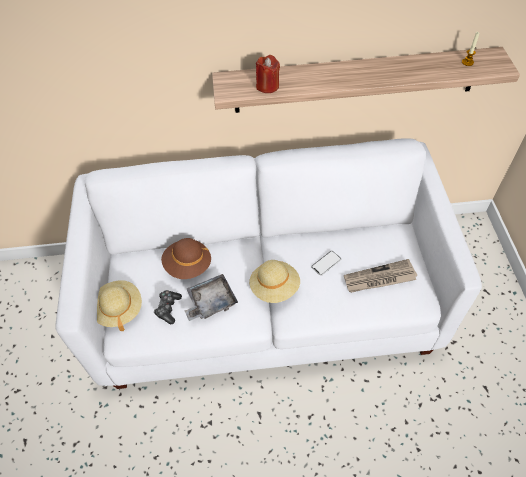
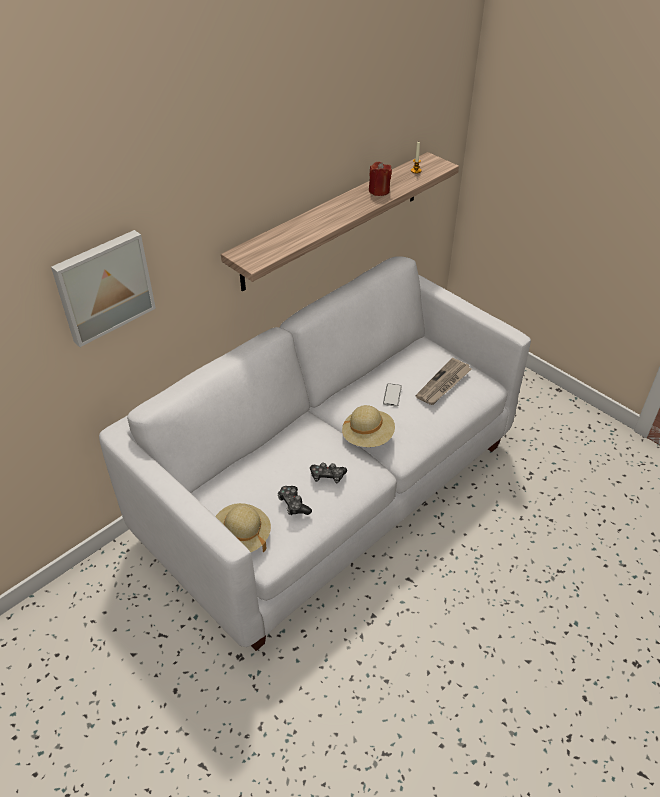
camera: 40 degrees left, 10 degrees down
brown hat [161,238,211,279] -> none
grey tray [185,274,238,321] -> game controller [310,462,347,483]
red candle [256,55,280,93] -> red candle moved to [369,162,392,196]
none -> picture [51,230,156,347]

